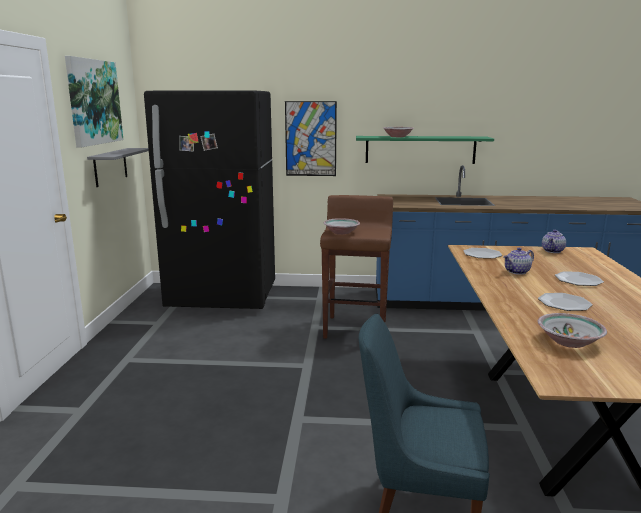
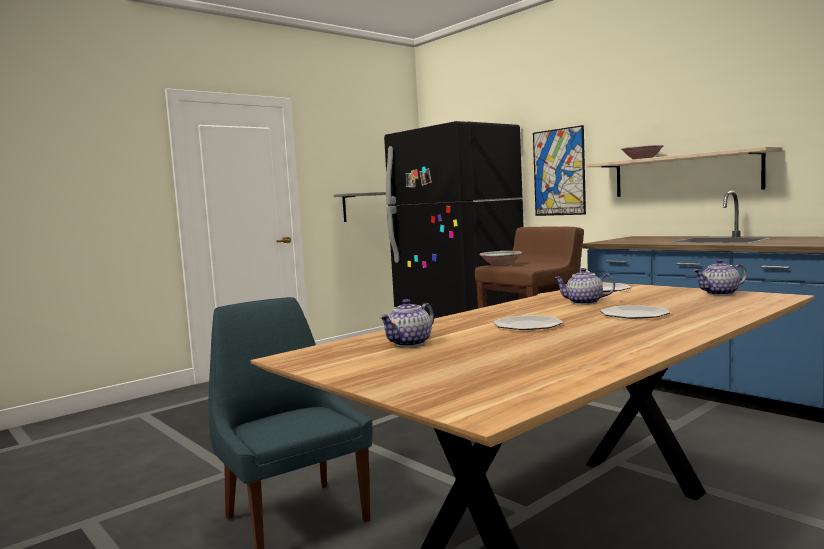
camera: 45 degrees right, 10 degrees down
picture [65,56,123,148] -> none
green shelf [356,136,494,164] -> beige shelf [586,146,782,197]
bowl [538,313,607,348] -> teapot [379,299,434,347]

